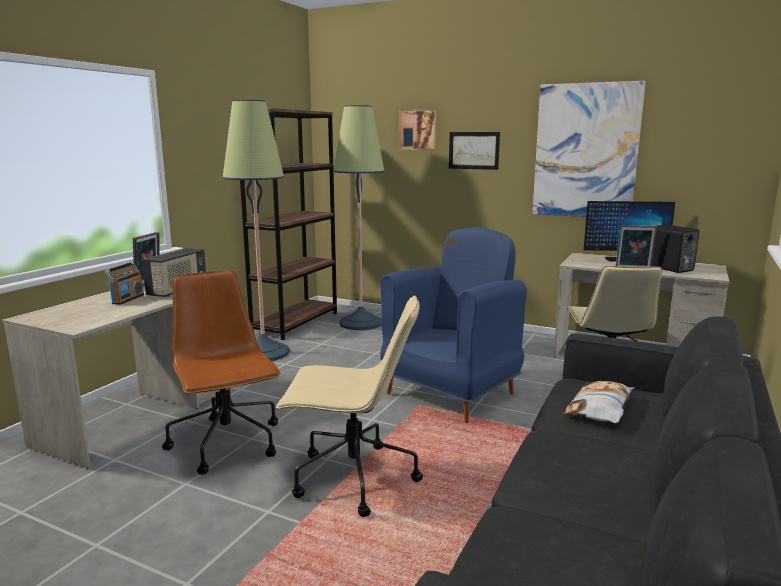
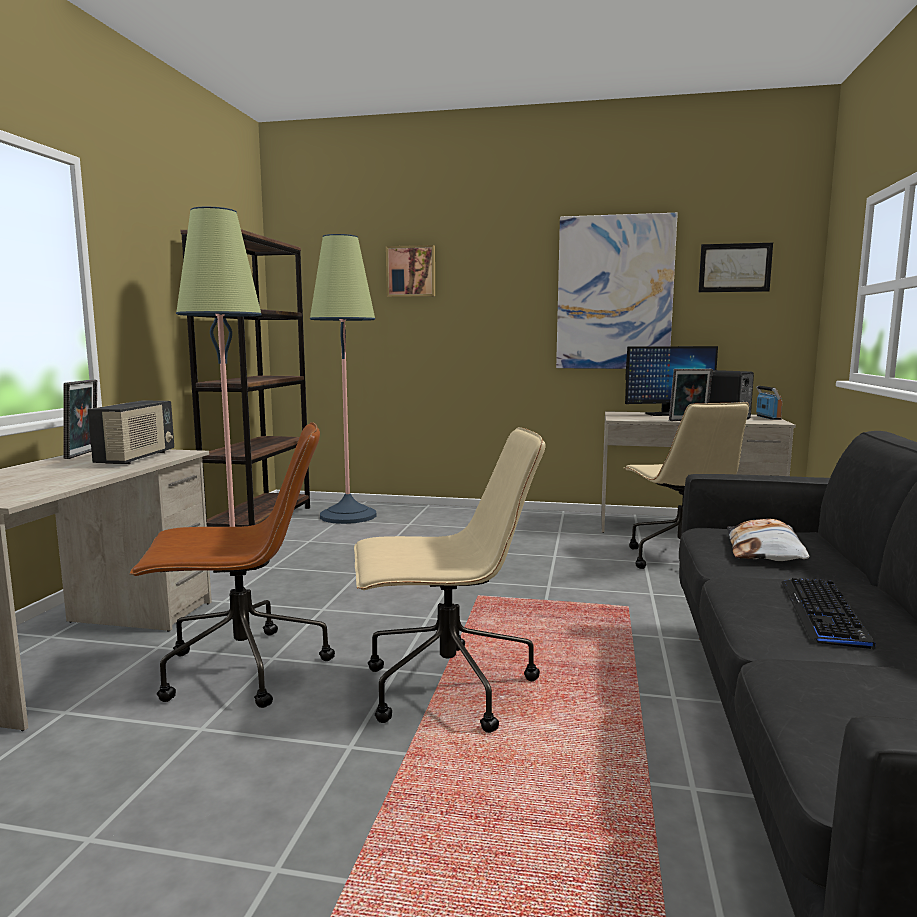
camera: 15 degrees left, 5 degrees down
radio [105,262,144,305] -> radio moved to [756,386,783,420]
brown office chair [162,270,281,475] -> brown office chair turned 120 degrees clockwise [129,422,335,708]
blue armchair [380,227,527,423] -> none
picture [449,132,500,170] -> picture moved to [699,243,773,292]
none -> keyboard [781,578,876,650]

